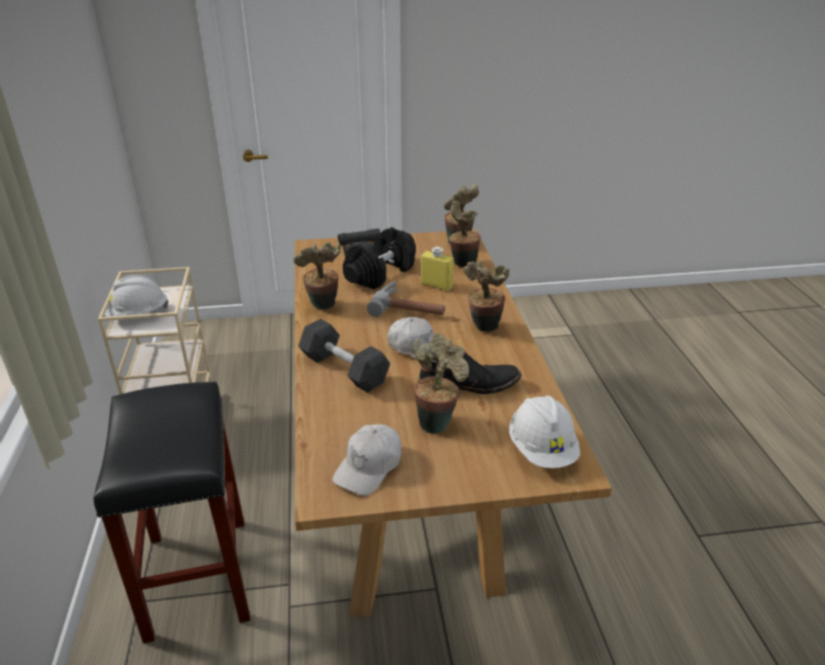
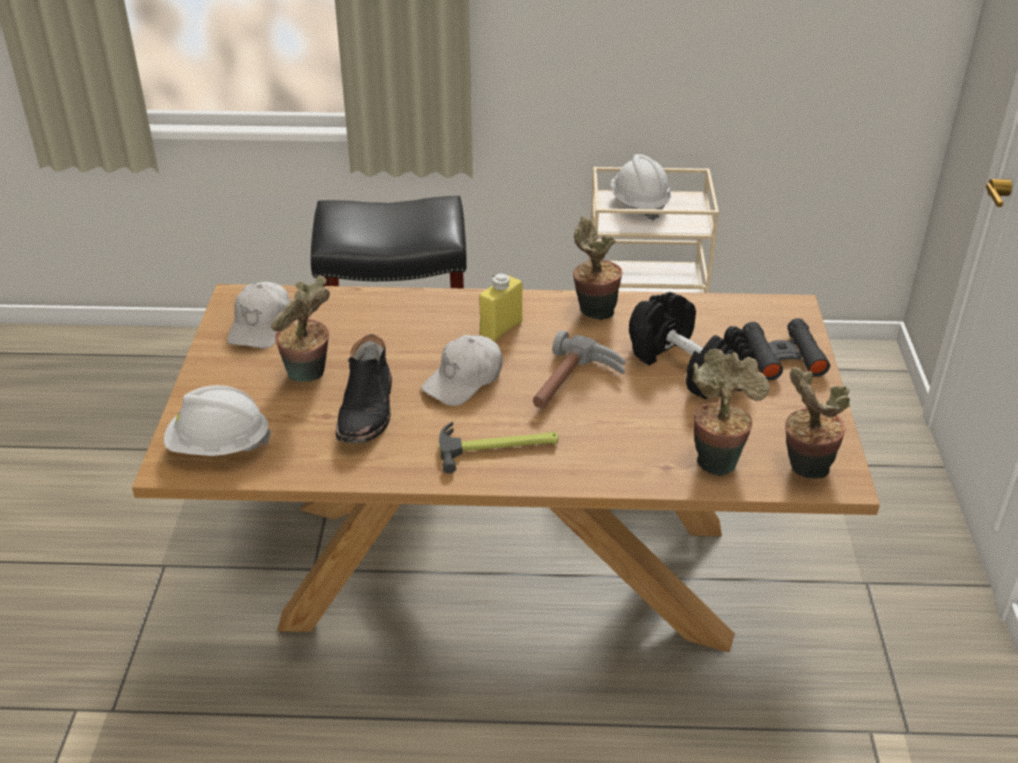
camera: 100 degrees right, 5 degrees up
black dumbbell [298,319,390,393] -> none
white cap [332,424,402,496] -> white cap turned 120 degrees counterclockwise [227,282,291,349]
yellow bottle [421,247,454,291] -> yellow bottle moved to [479,274,523,342]
potted plant [463,261,509,332] -> hammer [439,422,558,474]

